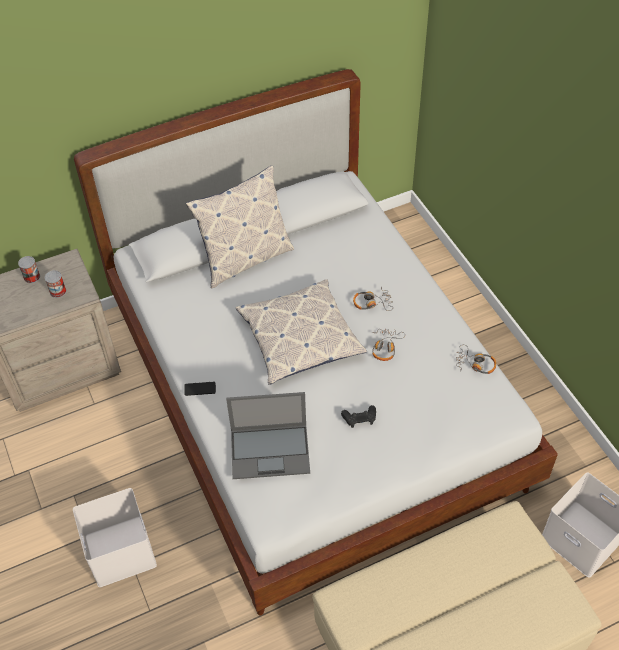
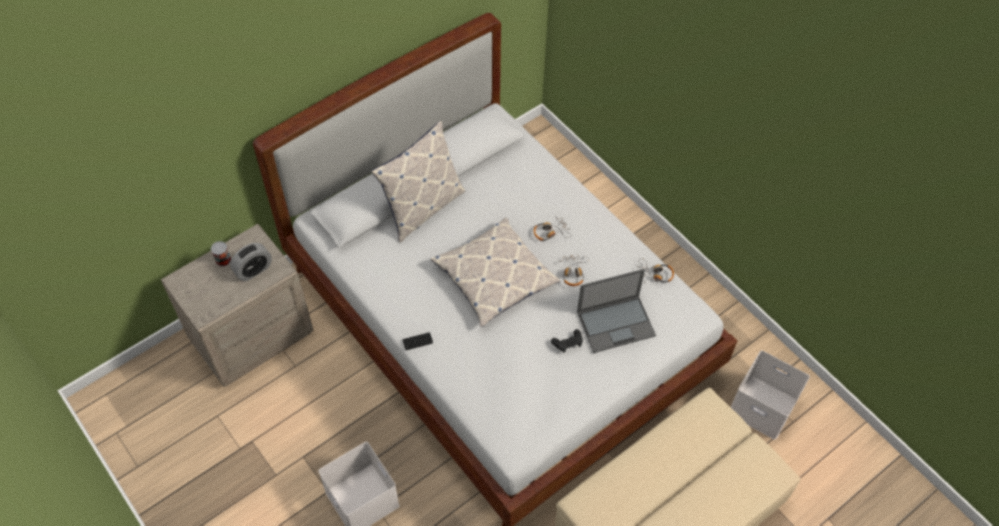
camera: 15 degrees left, 5 degrees up
can [45,270,66,298] -> alarm clock [230,243,272,281]
laptop [226,392,310,479] -> laptop moved to [577,269,656,353]

